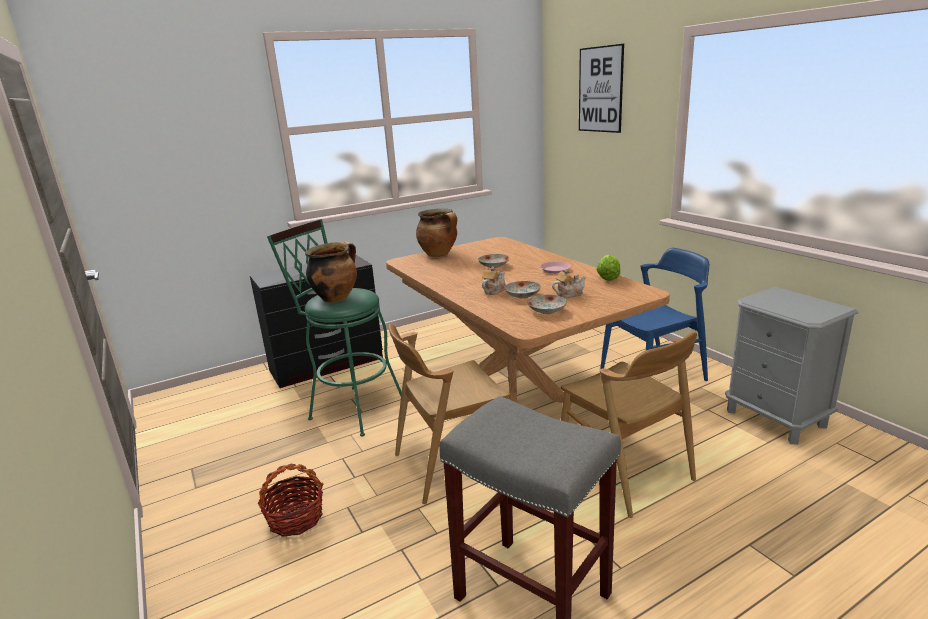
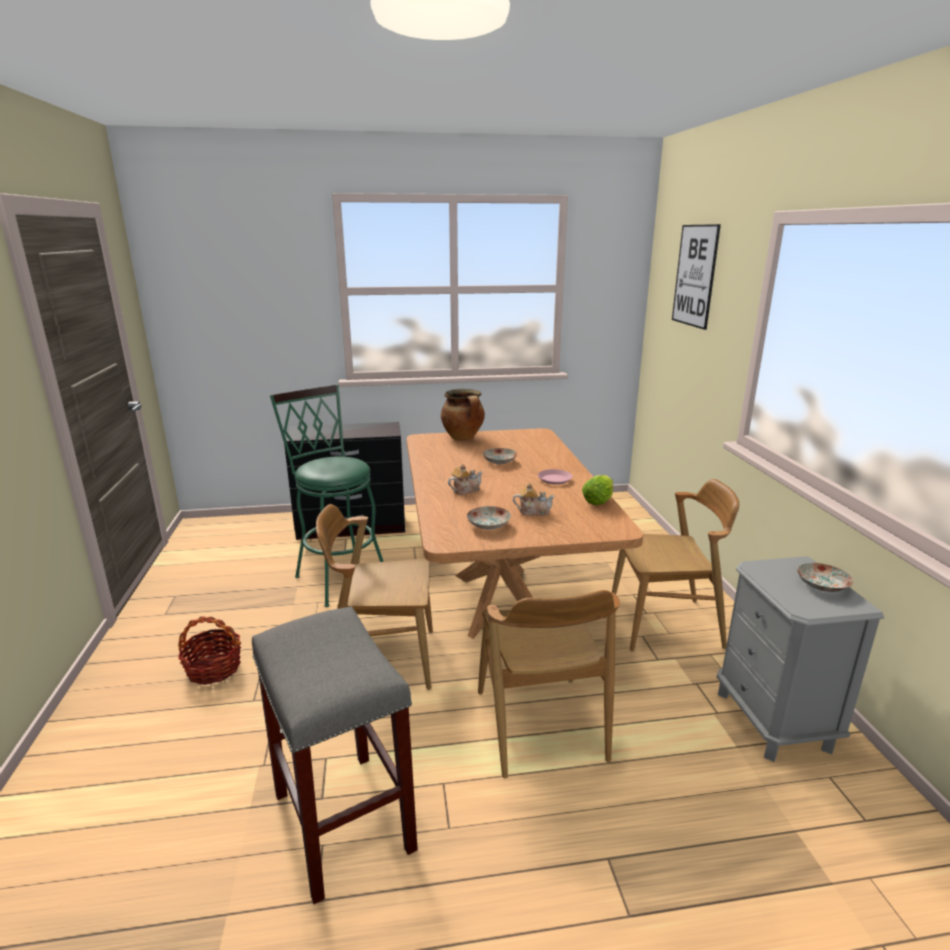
camera: 20 degrees right, 0 degrees up
cooking pot [305,241,357,303] -> none
plate [504,281,541,298] -> plate moved to [797,563,854,592]
blue chair [600,248,709,381] -> brown chair [612,479,739,651]

